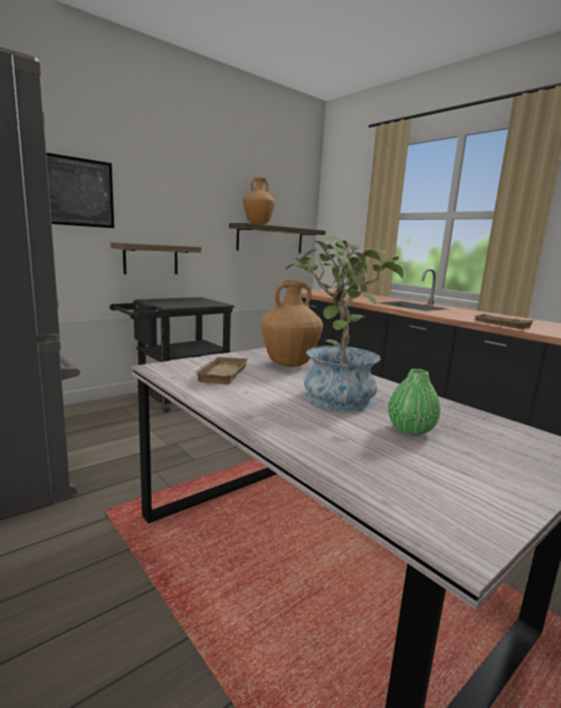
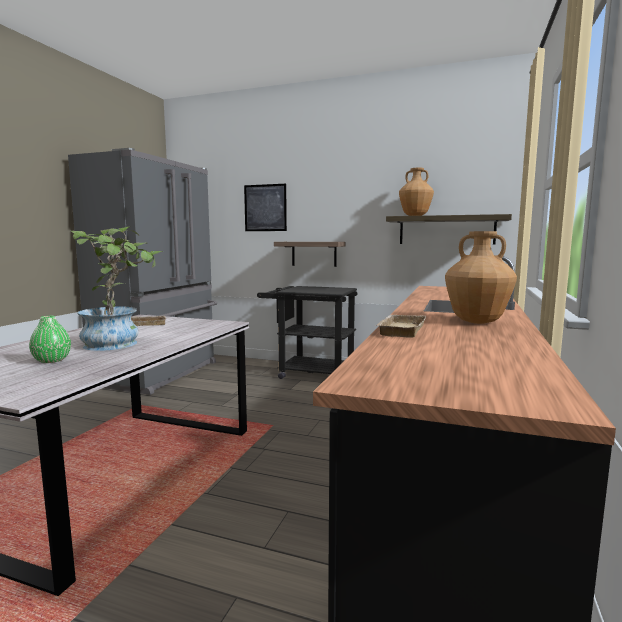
camera: 60 degrees right, 5 degrees down
brown vase [260,280,323,367] -> brown vase moved to [445,231,517,324]

